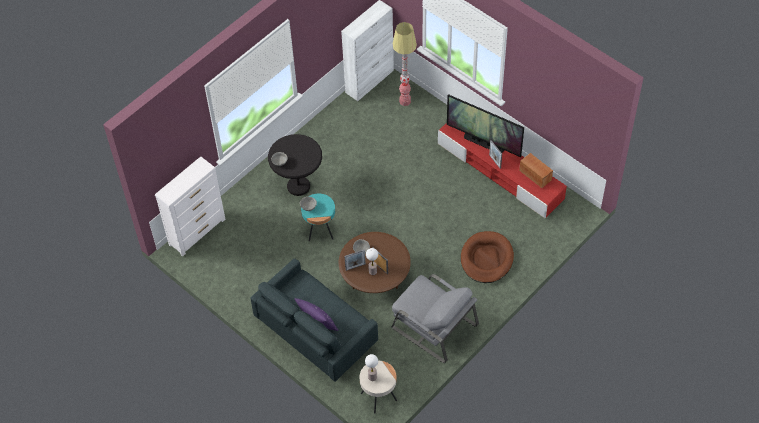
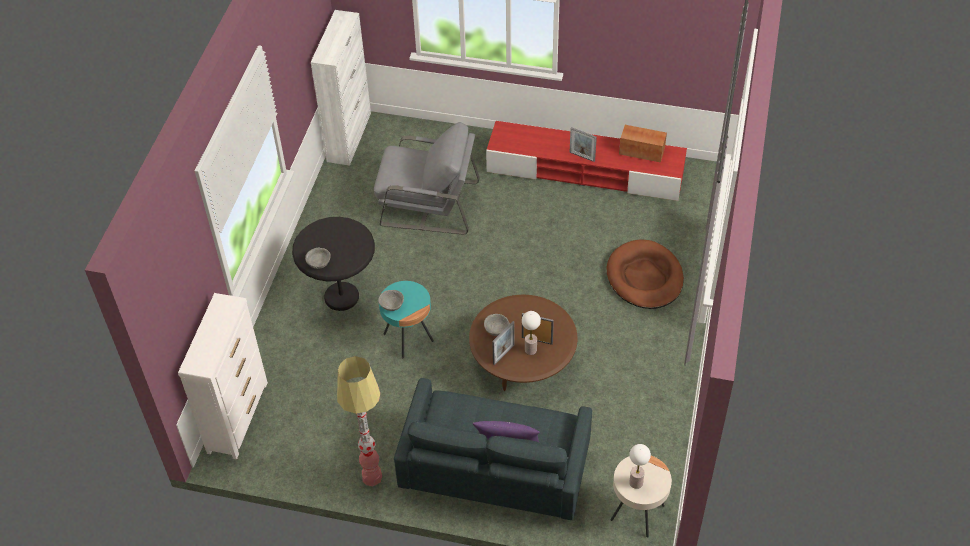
camera: 30 degrees left, 5 degrees down
grey armchair [392,274,479,363] -> grey armchair moved to [374,122,480,234]
floor lamp [393,22,417,106] -> floor lamp moved to [337,356,382,487]
television [447,94,524,157] -> none

